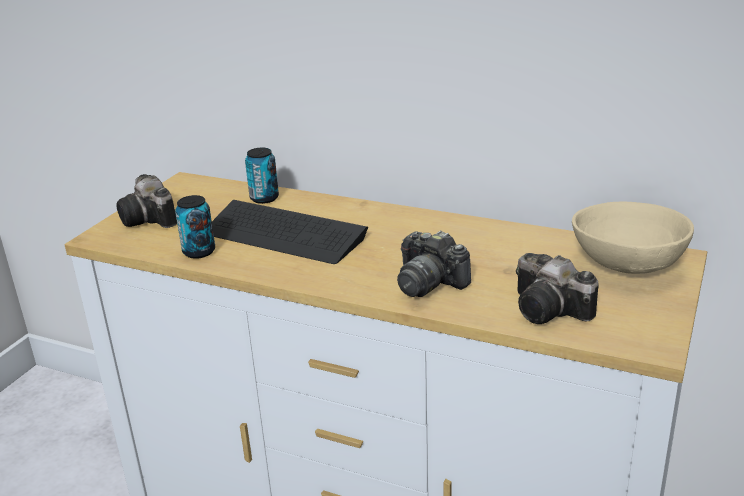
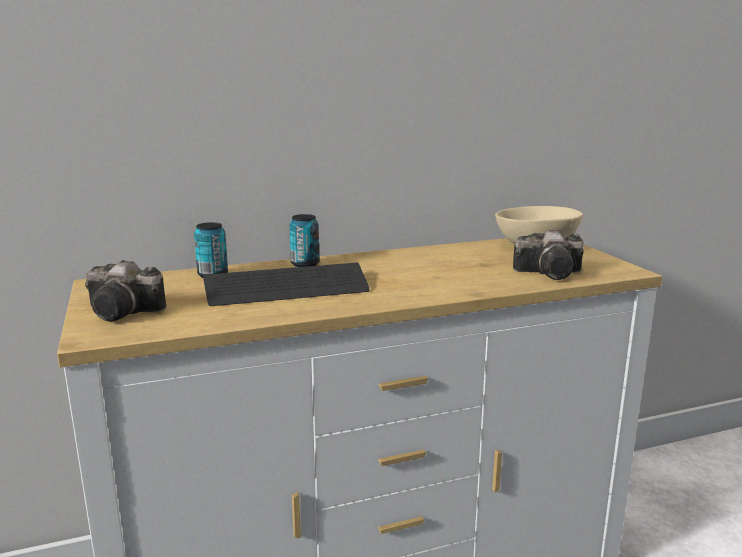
camera: 45 degrees left, 10 degrees down
can [175,195,215,259] -> can moved to [289,214,319,267]
camera [397,231,471,297] -> none

